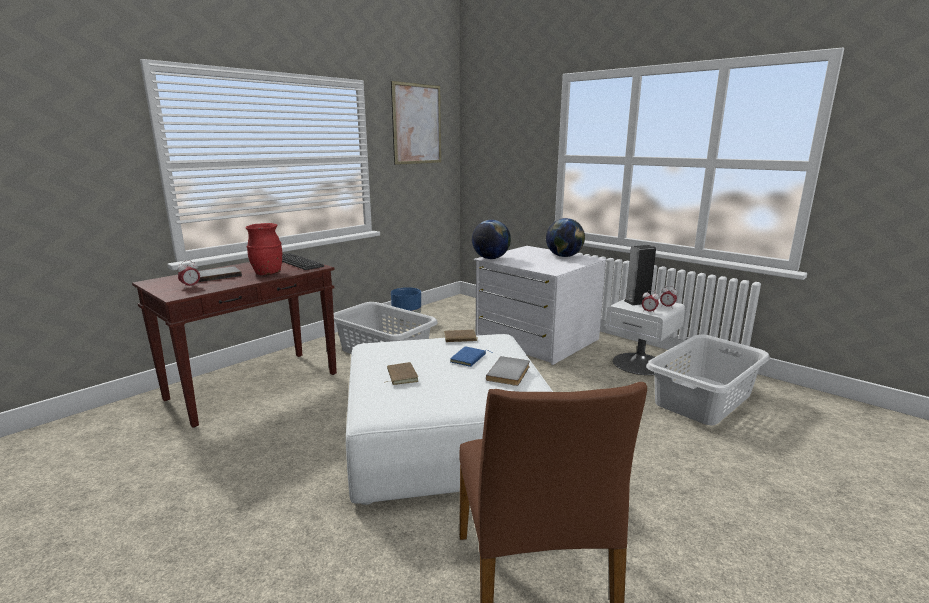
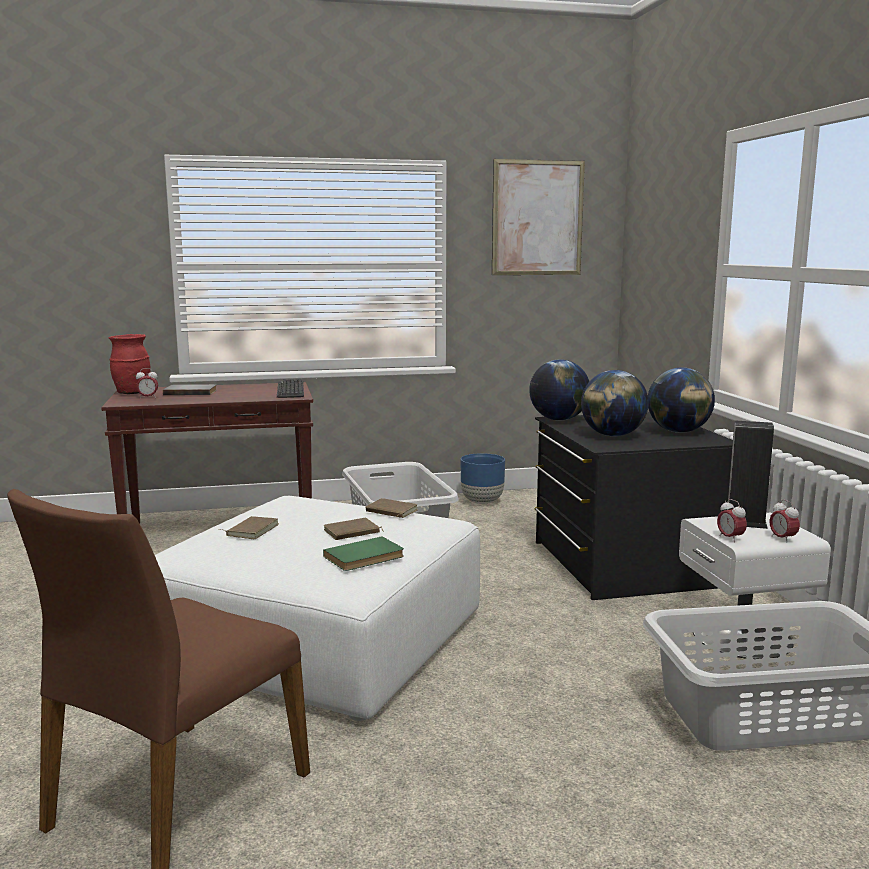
camera: 35 degrees right, 5 degrees down
red vase [245,223,282,275] -> red vase moved to [109,334,151,394]
blue book [450,346,492,367] -> brown book [323,518,384,540]
white dresser [474,246,606,365] -> black dresser [534,412,733,600]
grey book [486,356,530,386] -> green book [323,536,404,571]
none -> globe [581,370,649,437]

